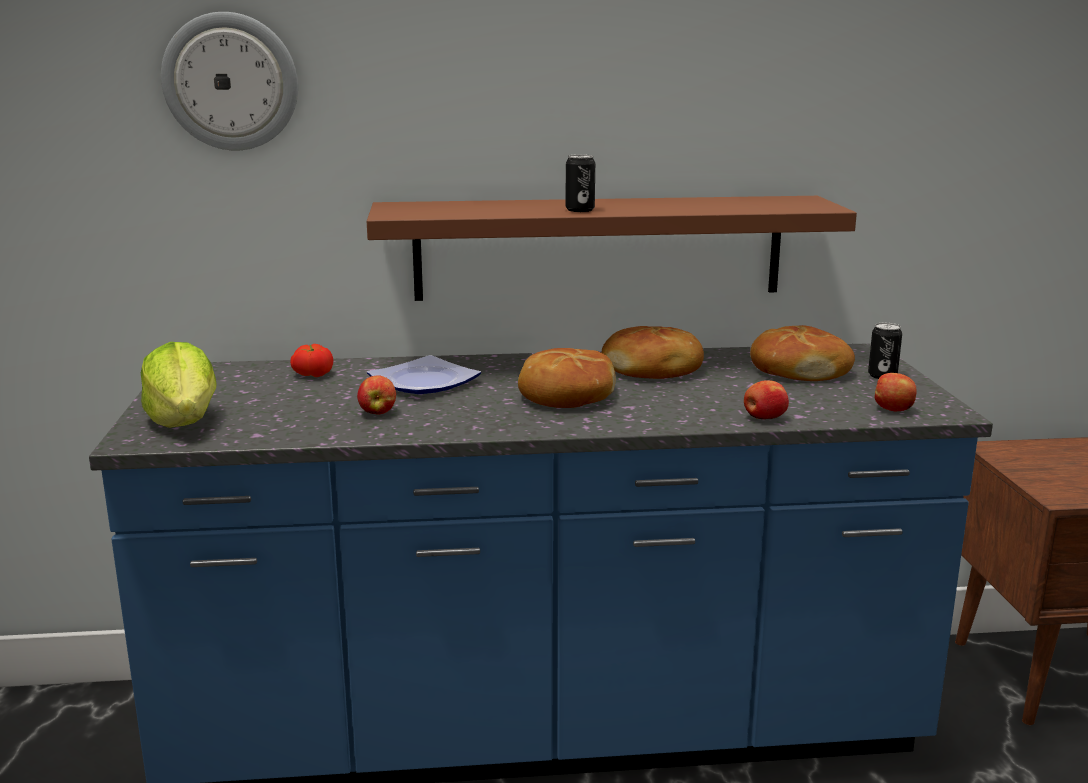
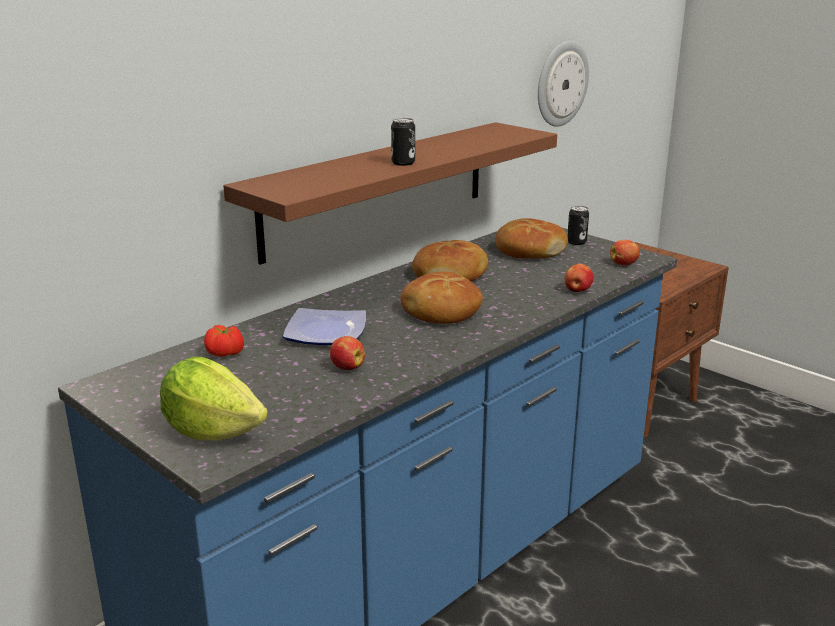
camera: 40 degrees left, 5 degrees up
wall clock [161,12,298,151] -> wall clock moved to [538,41,589,127]

